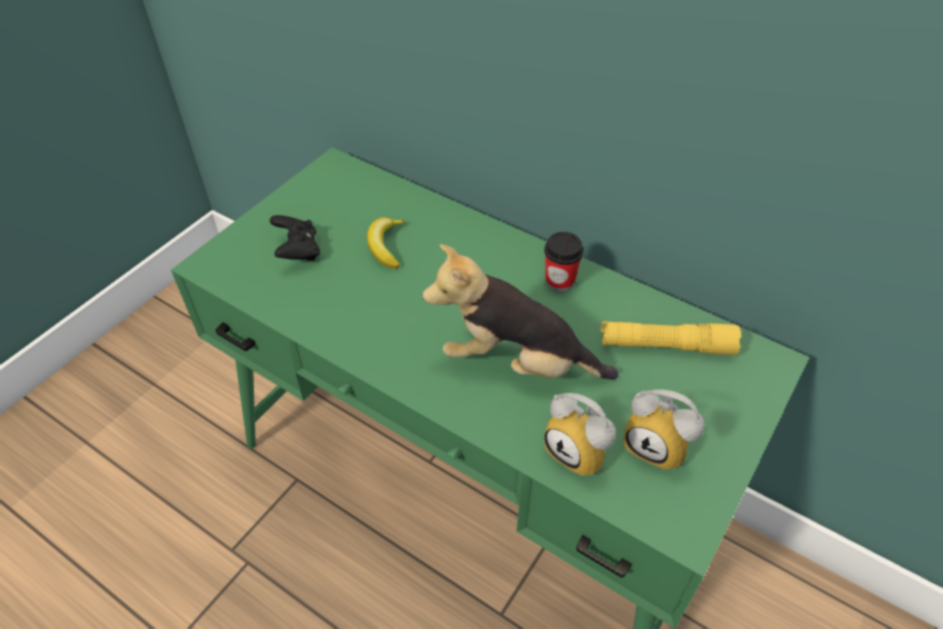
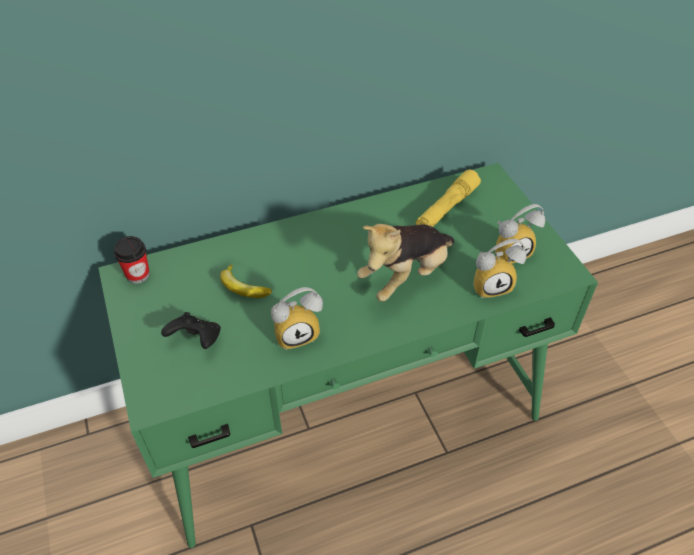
camera: 55 degrees left, 0 degrees up
cup [544,232,584,292] -> cup moved to [114,236,150,284]
none -> alarm clock [271,287,323,350]

